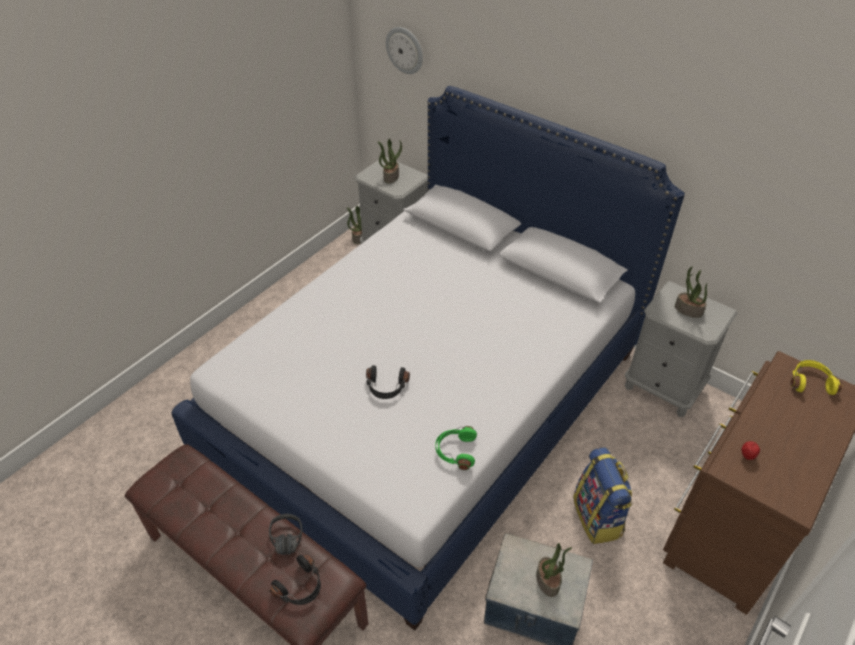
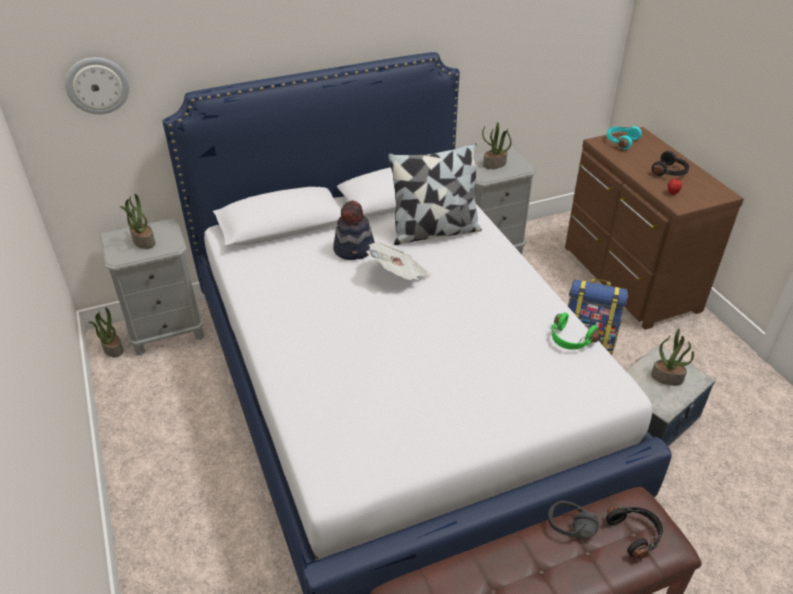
camera: 60 degrees left, 5 degrees down
black headphones [366,365,410,399] -> black headphones moved to [652,151,689,176]
yellow headphones [791,360,842,395] -> turquoise headphones [607,126,642,150]
none -> hat [333,200,375,260]
none -> newspaper [366,242,431,280]
none -> pillow [388,143,482,245]

